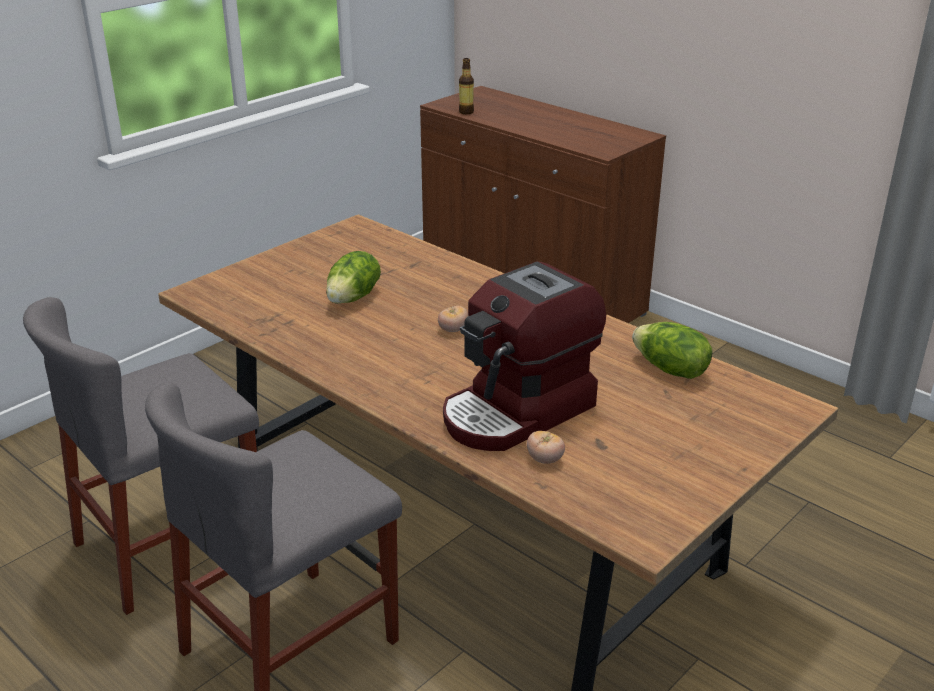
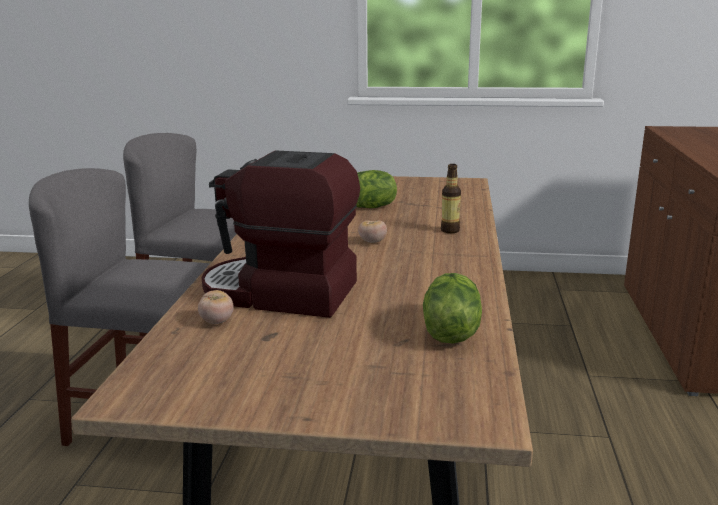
camera: 55 degrees right, 10 degrees down
bottle [459,58,474,114] -> bottle moved to [441,164,461,233]

